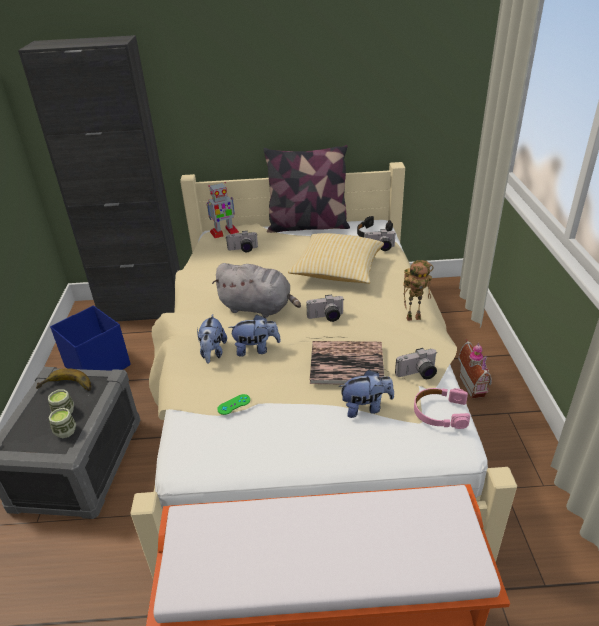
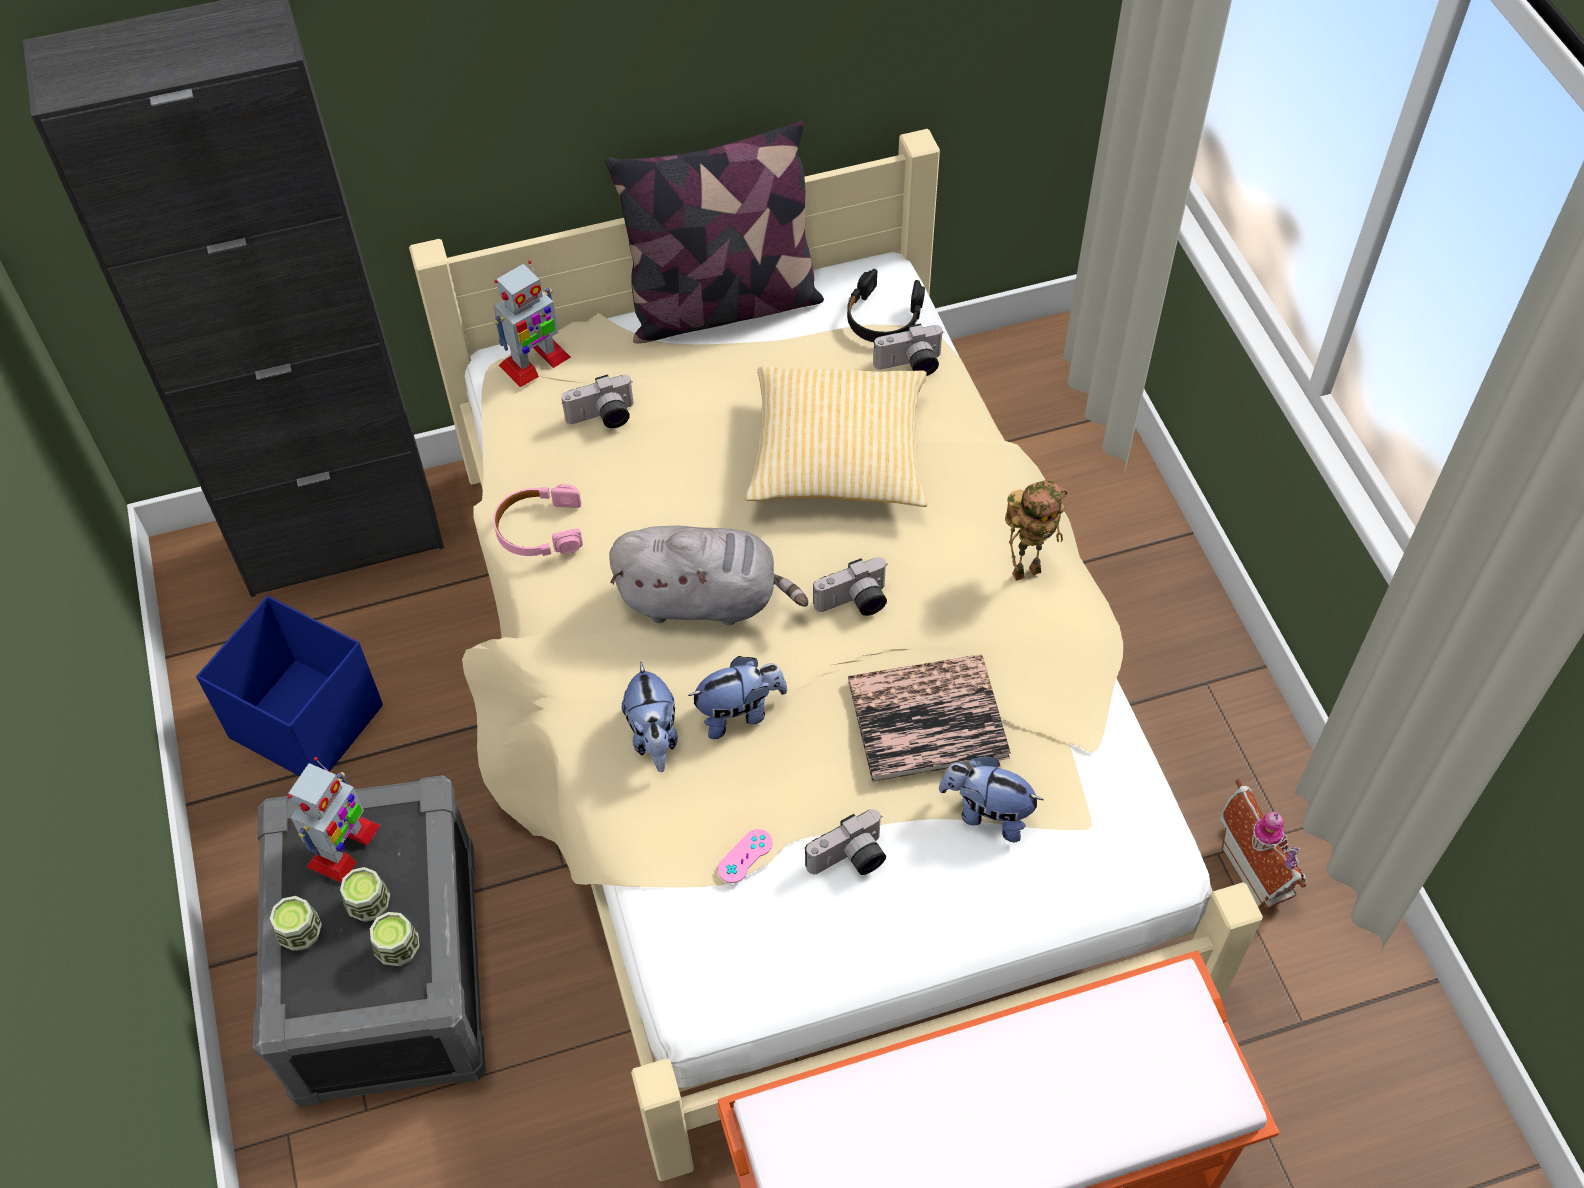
camera: 15 degrees left, 20 degrees up
banana [36,368,91,391] -> toy robot [288,757,380,883]
green game controller [217,394,250,415] -> pink game controller [718,829,773,883]
plush toy [339,369,394,418] -> plush toy turned 135 degrees counterclockwise [939,756,1043,842]
camera [395,348,437,379] -> camera moved to [805,809,886,875]
pink headphones [414,388,470,429] -> pink headphones moved to [493,484,583,556]
toy house [458,339,492,399] -> toy house moved to [1220,779,1307,909]
none -> cup [270,896,322,951]

